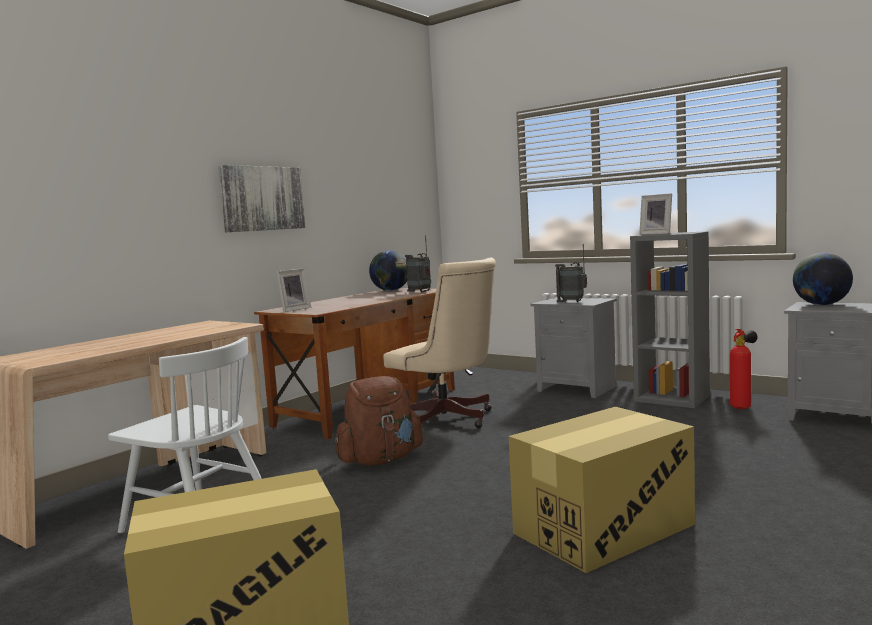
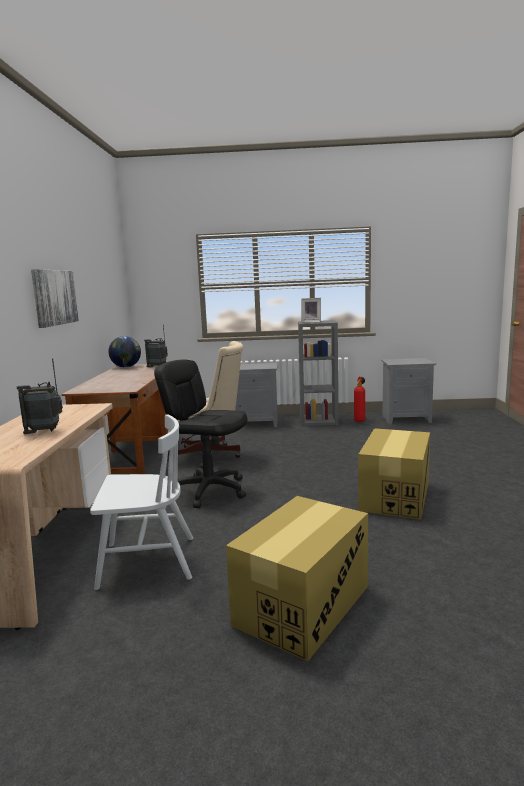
camera: 35 degrees left, 5 degrees up
picture frame [276,268,311,312] -> none
brown backpack [335,376,423,466] -> black office chair [154,359,248,508]
radio [555,244,587,302] -> radio moved to [17,358,63,434]
globe [793,253,853,305] -> none

